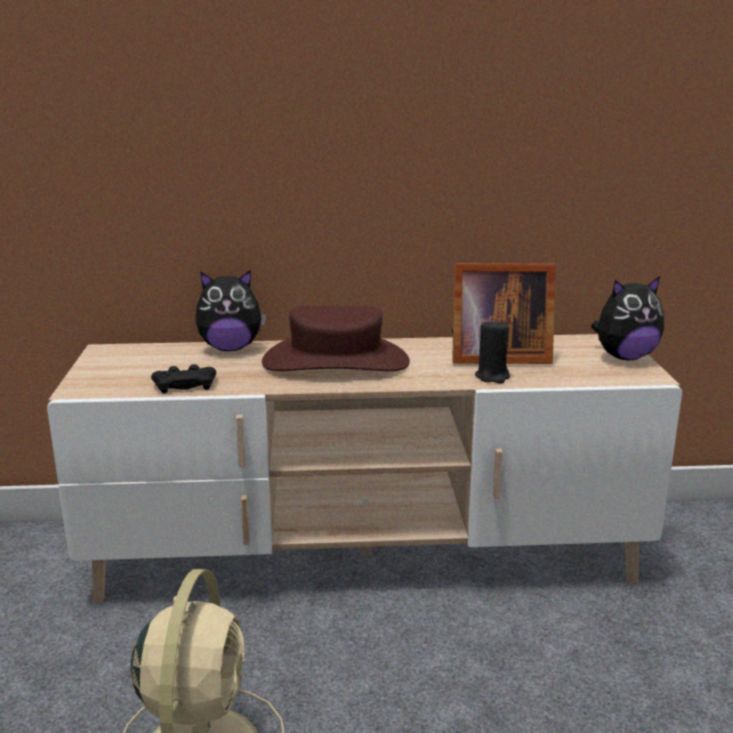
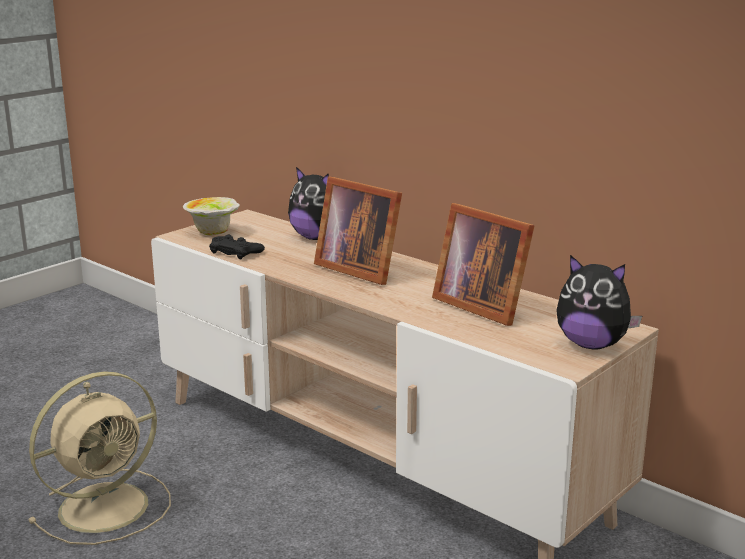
camera: 45 degrees right, 0 degrees up
brown hat [262,306,410,371] -> picture frame [314,176,402,285]
black candle [475,319,510,383] -> none
none -> bowl [183,197,240,235]

